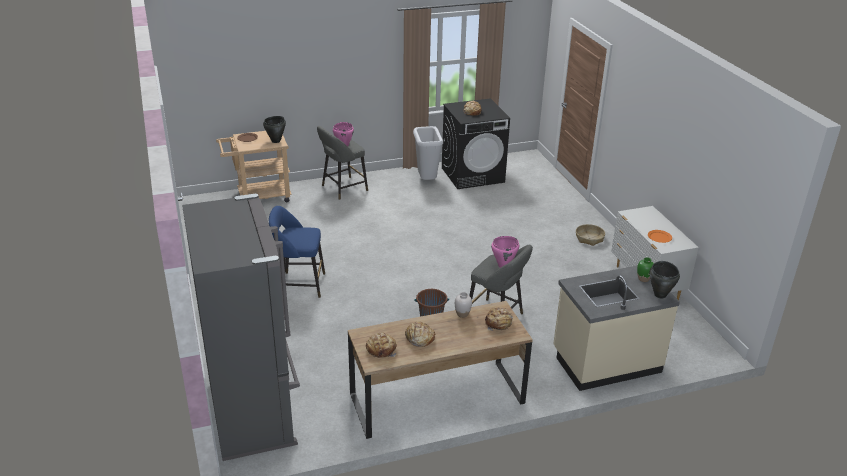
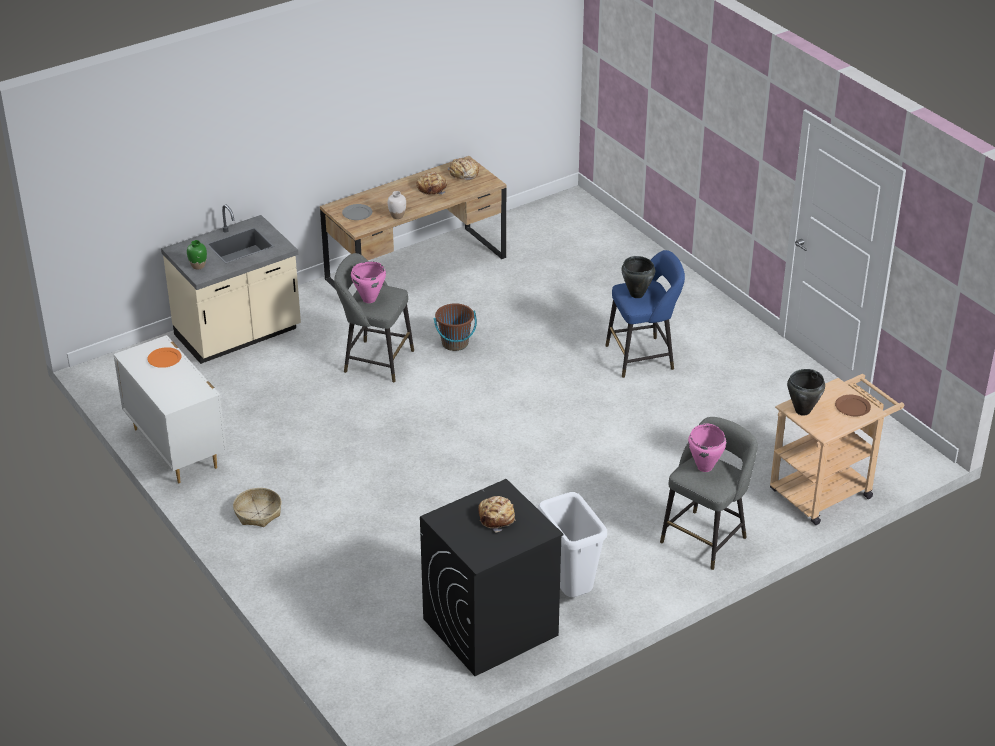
camera: 165 degrees right, 5 degrees up
grey fridge [182,194,300,461] -> none
bread [485,307,513,331] -> grey plate [342,204,372,220]
black cooking pot [650,261,680,298] -> black cooking pot moved to [621,256,655,298]

